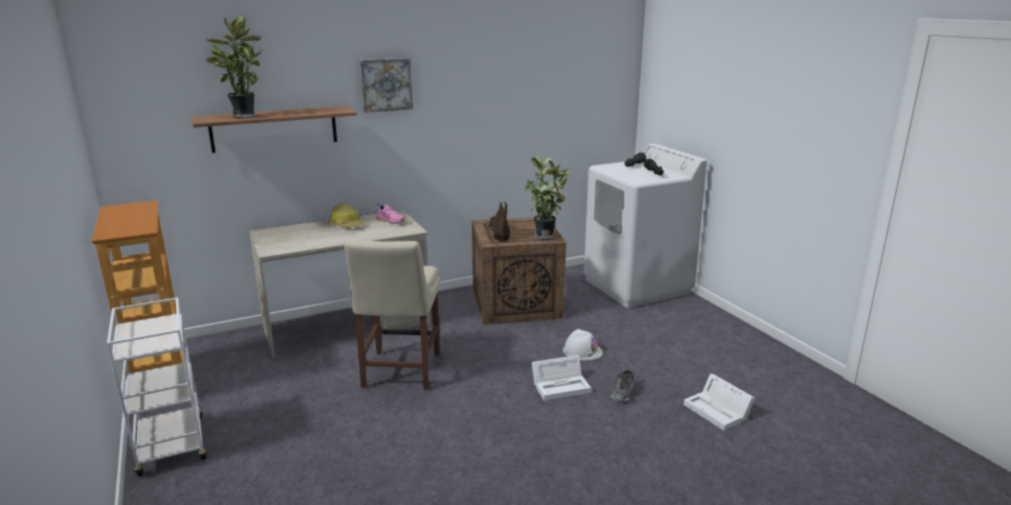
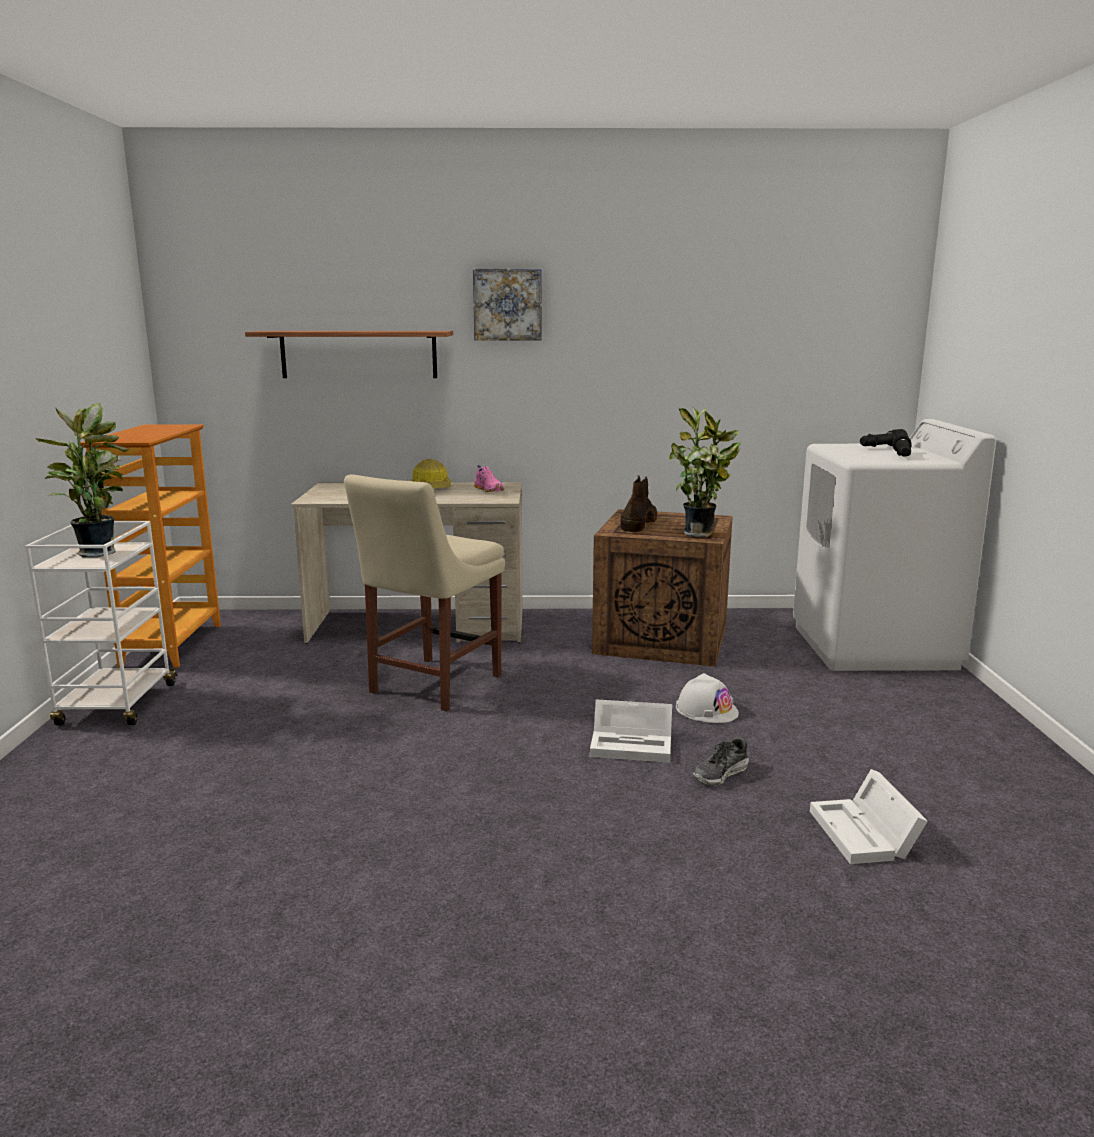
camera: 25 degrees right, 5 degrees down
potted plant [206,16,262,118] -> potted plant moved to [36,403,129,558]

